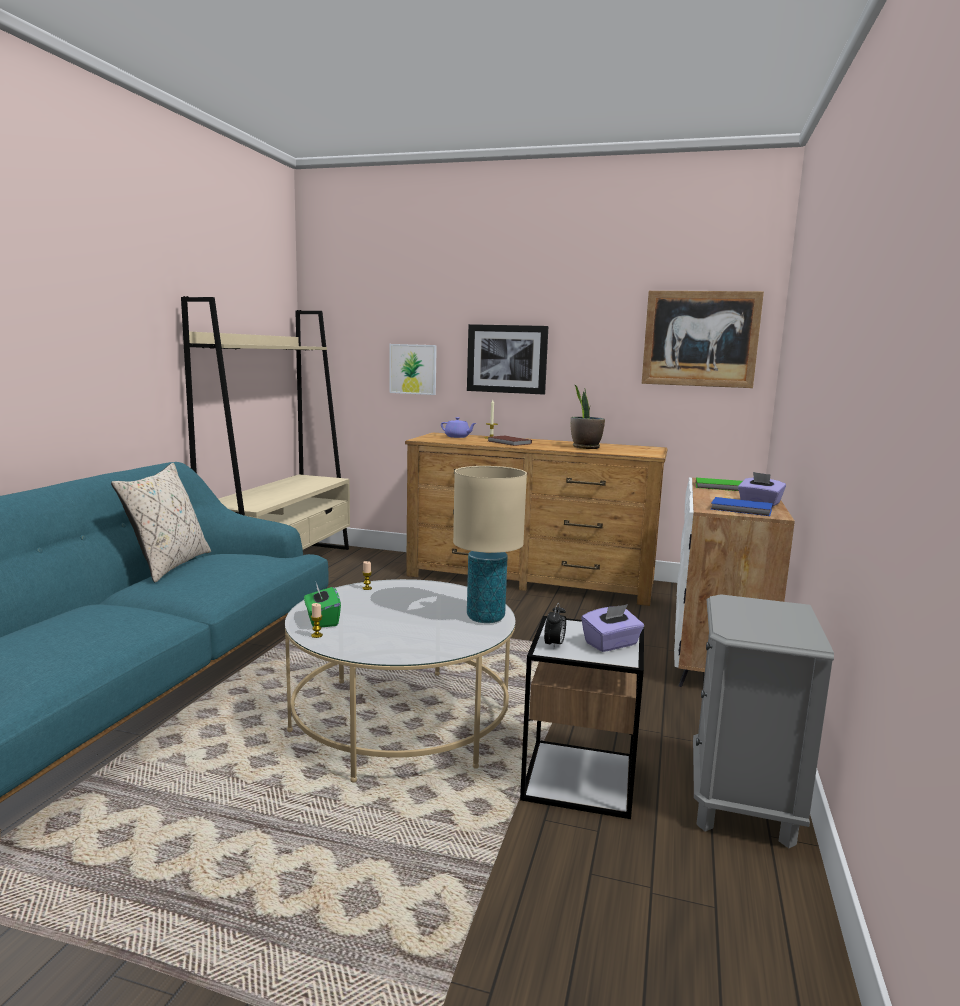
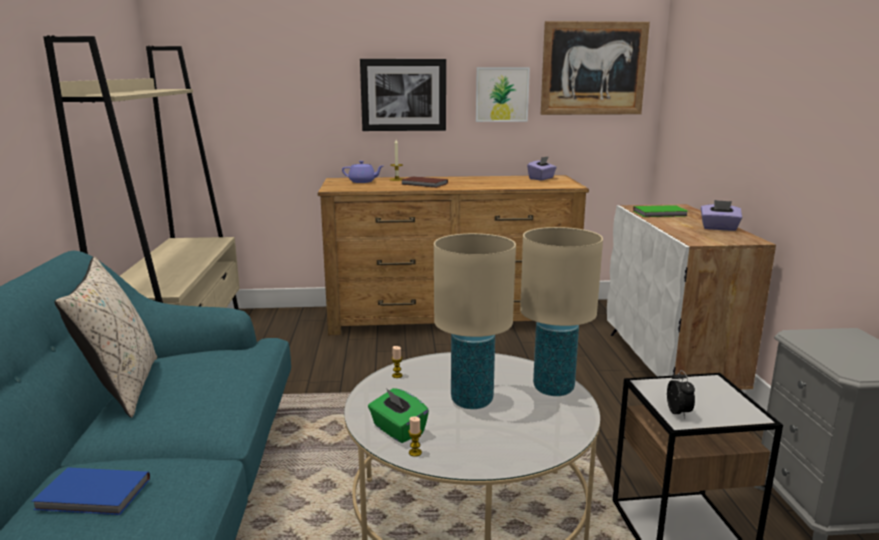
camera: 20 degrees left, 5 degrees up
picture [390,344,437,395] -> picture moved to [476,67,530,122]
potted plant [571,384,605,449] -> none
purple tissue box [581,604,644,652] -> purple tissue box moved to [527,156,557,180]
blue book [711,497,773,516] -> blue book moved to [32,467,150,515]
none -> beige table lamp [434,233,516,409]

